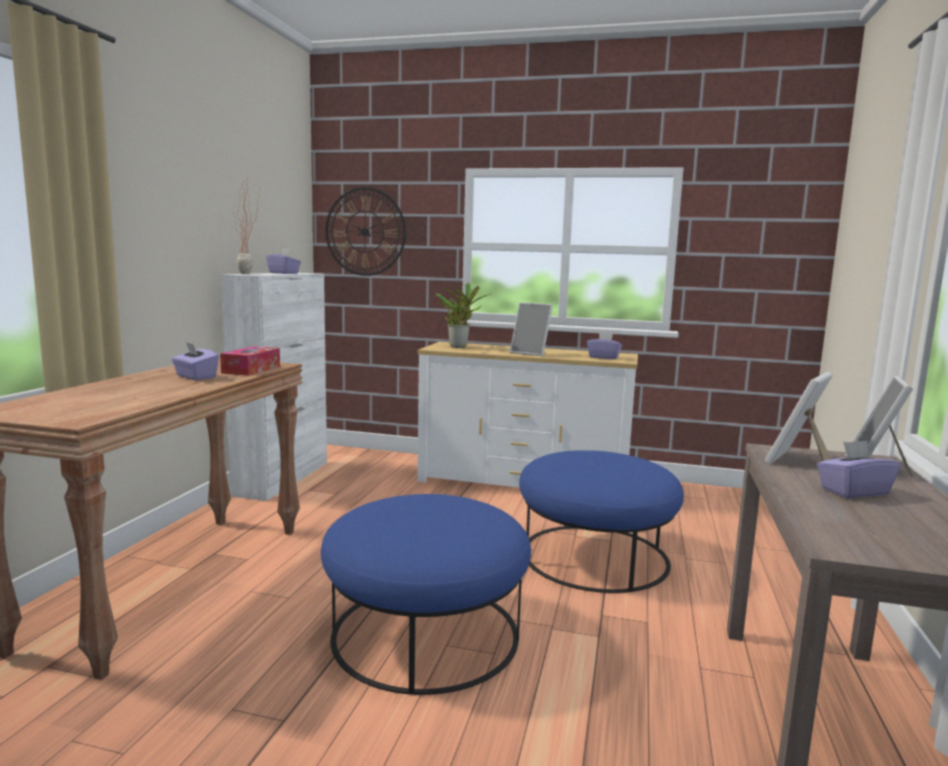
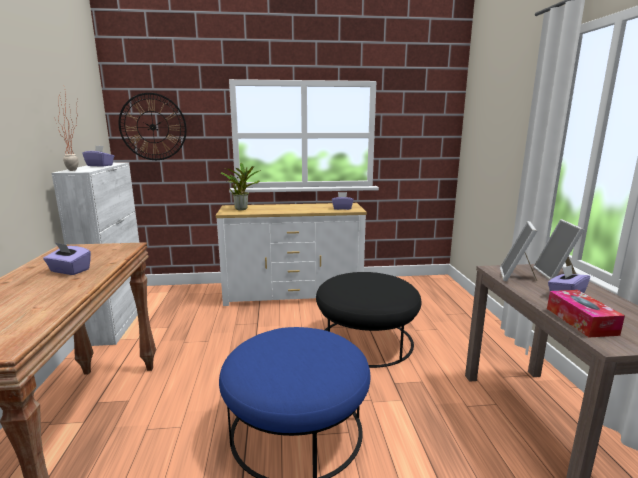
camera: 20 degrees left, 5 degrees up
tissue box [220,346,280,376] -> tissue box moved to [547,290,625,337]
picture frame [510,302,553,356] -> none
blue ottoman [519,450,684,593] -> black ottoman [316,272,421,368]

